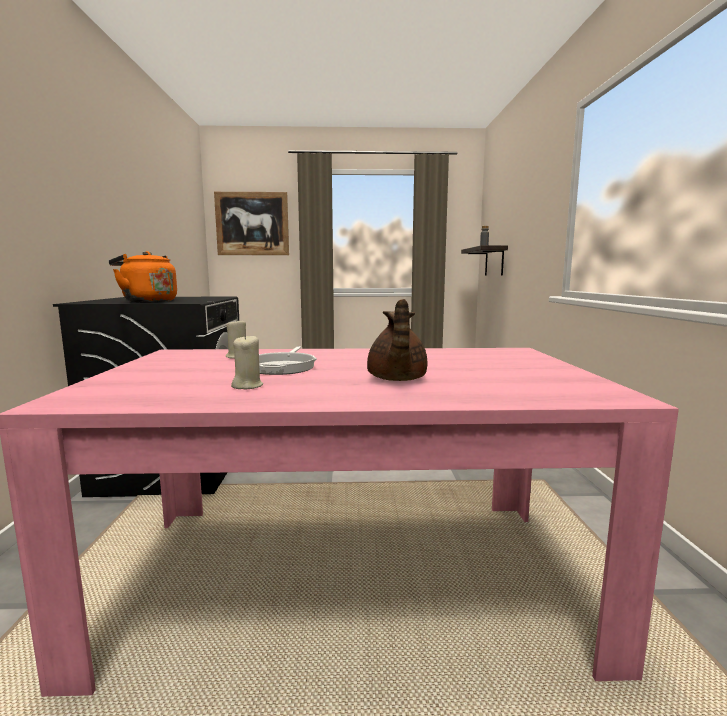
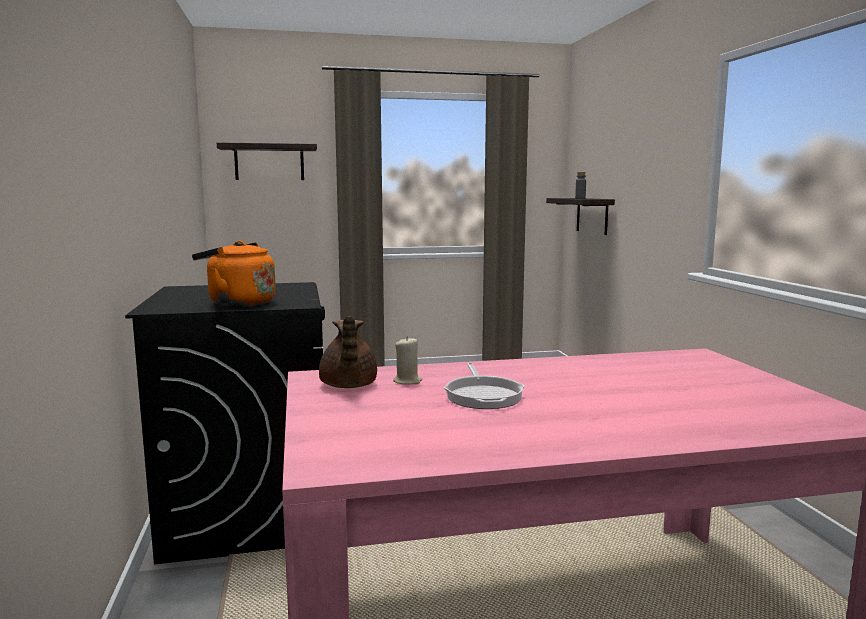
camera: 10 degrees left, 0 degrees up
picture [214,192,289,255] -> shelf [217,143,317,180]
beige candle [231,334,263,389] -> none
brown teapot [367,299,428,381] -> brown teapot moved to [319,316,377,388]

